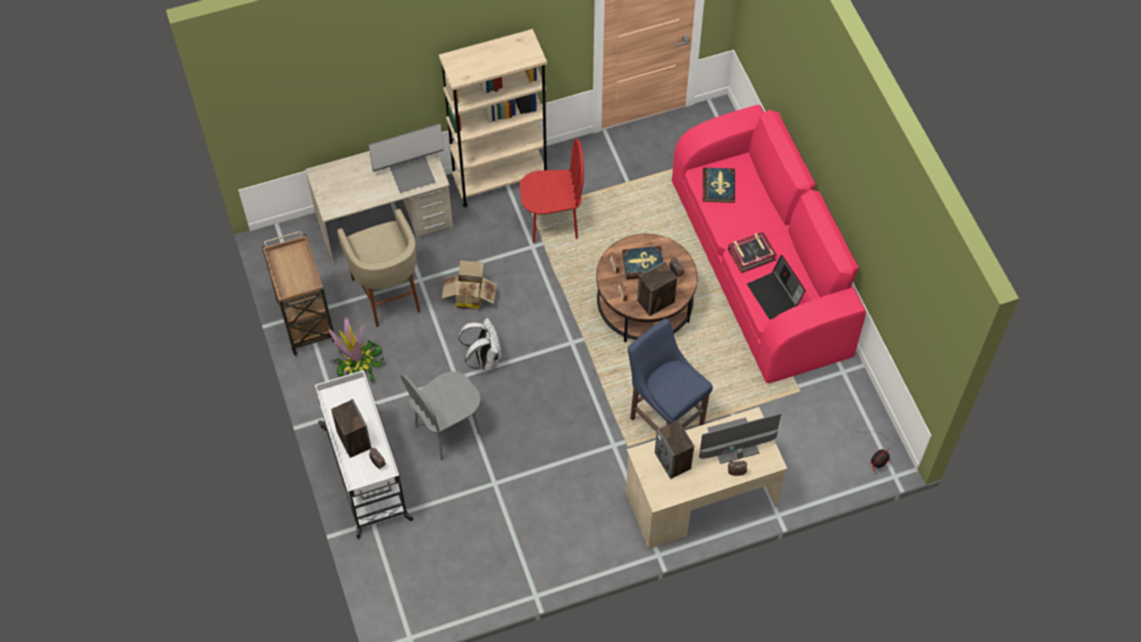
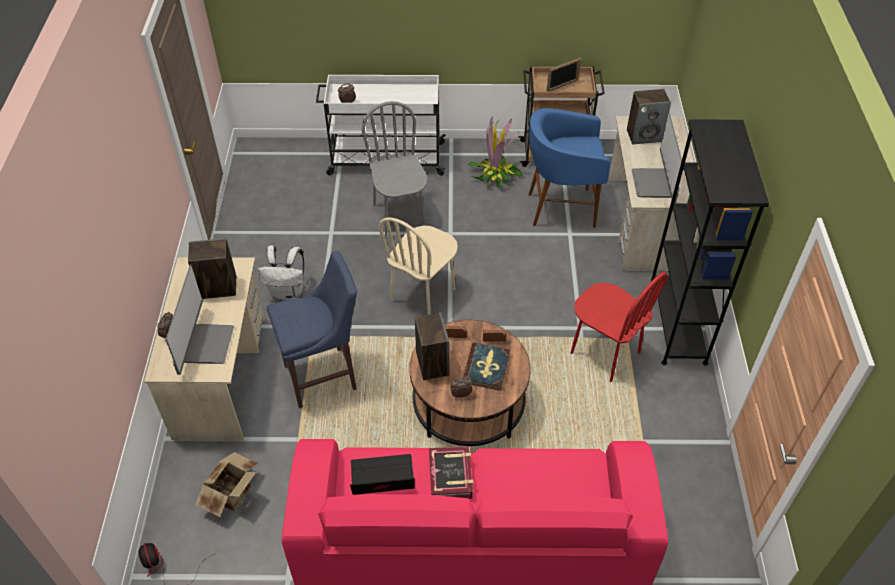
camera: 110 degrees right, 10 degrees down
speaker [331,399,372,458] -> speaker moved to [627,89,671,144]
beige stool [337,209,420,327] -> blue stool [529,108,610,228]
beige bookcase [439,29,547,207] -> black bookcase [650,119,769,366]
cardboard box [441,260,497,310] -> cardboard box moved to [195,452,259,517]
white backpack [459,318,501,371] -> white backpack moved to [258,245,304,300]
red chair [520,139,584,243] -> red chair turned 60 degrees counterclockwise [571,272,668,382]
book [703,168,735,203] -> none
none -> beige chair [379,217,458,315]
none -> picture frame [546,58,581,92]

